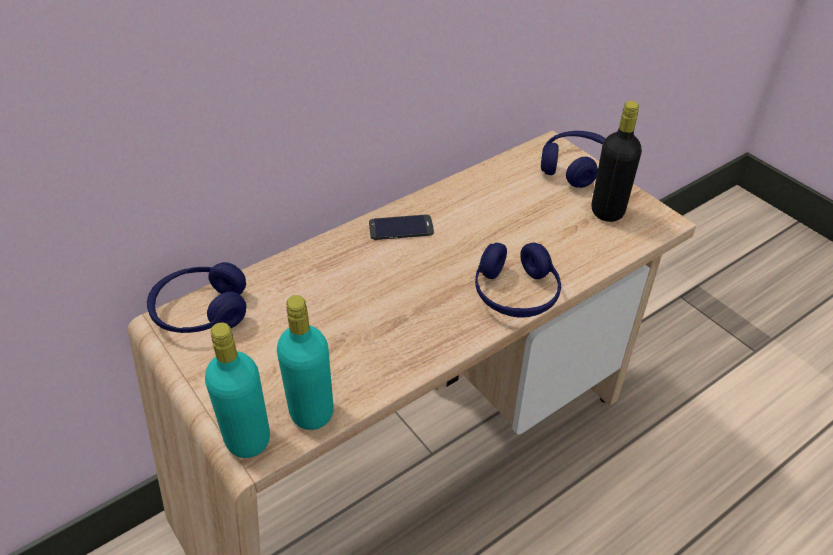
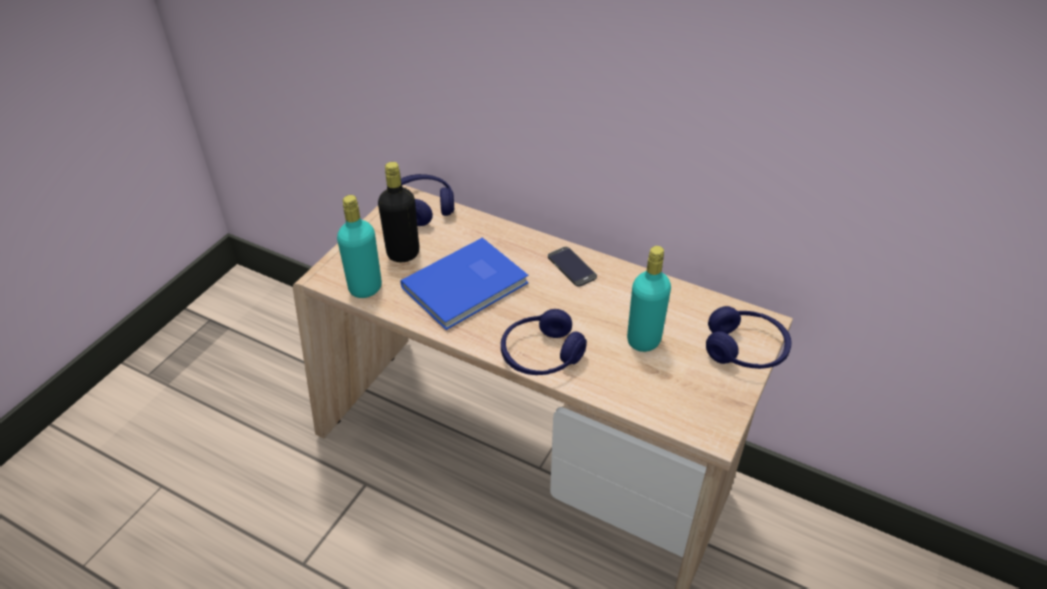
camera: 65 degrees right, 0 degrees up
turquoise bottle [205,322,270,458] -> turquoise bottle moved to [627,246,671,352]
black bottle [592,101,642,222] -> black bottle moved to [378,162,419,262]
none -> blue book [401,237,528,330]

